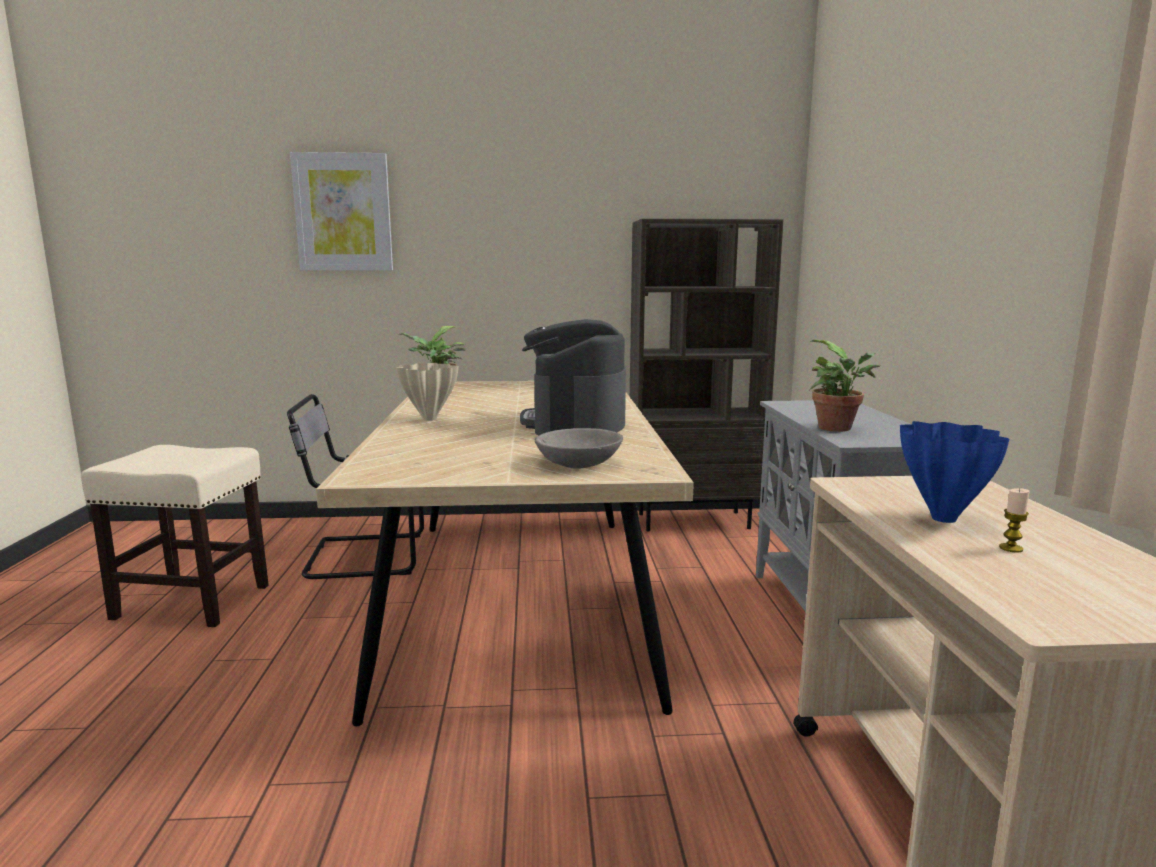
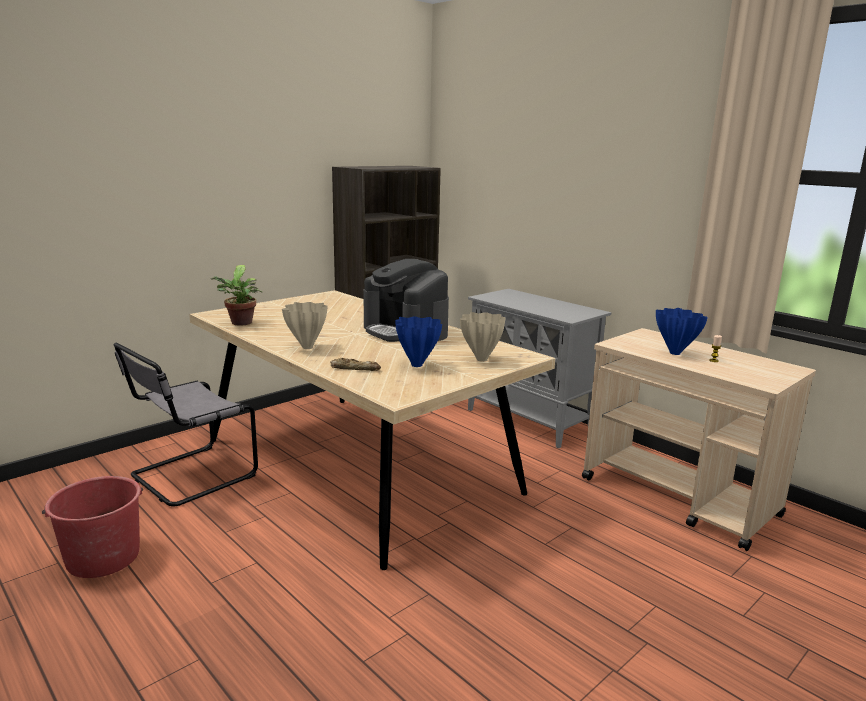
camera: 40 degrees left, 5 degrees up
beige stool [81,445,269,627] -> red bucket [42,476,143,578]
picture [290,152,393,271] -> none
grey bowl [535,428,623,469] -> beige vase [460,312,506,362]
potted plant [809,340,880,432] -> none
none -> bread [330,358,381,371]
none -> blue vase [395,316,442,367]

